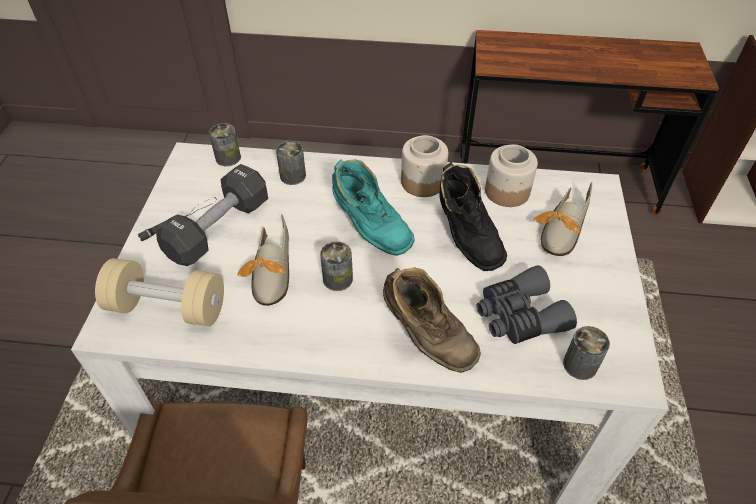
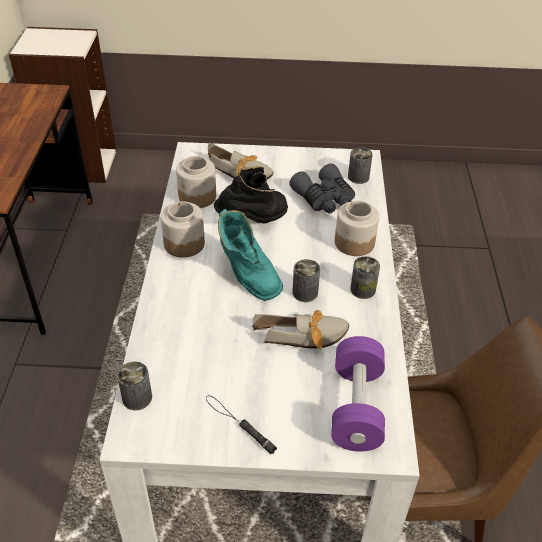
camera: 95 degrees left, 5 degrees down
beige dumbbell [95,258,224,326] -> purple dumbbell [331,336,385,452]
black dumbbell [156,164,268,266] -> none
can [276,141,306,185] -> can moved to [350,256,380,299]
turquoise boot [332,159,415,256] -> turquoise boot turned 105 degrees clockwise [218,209,283,301]
brown boot [383,267,481,373] -> jar [335,201,379,256]

